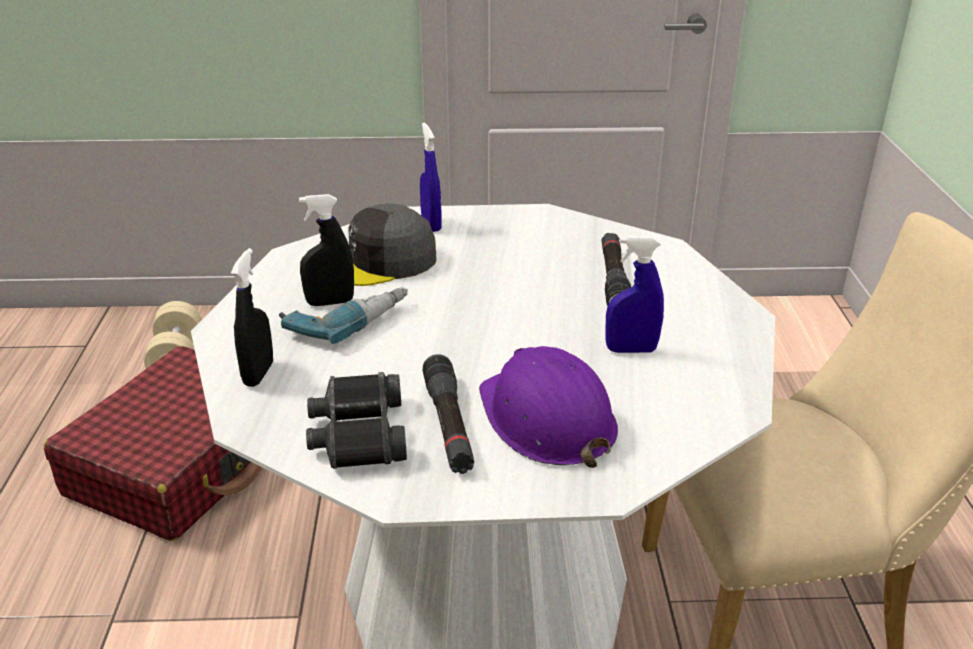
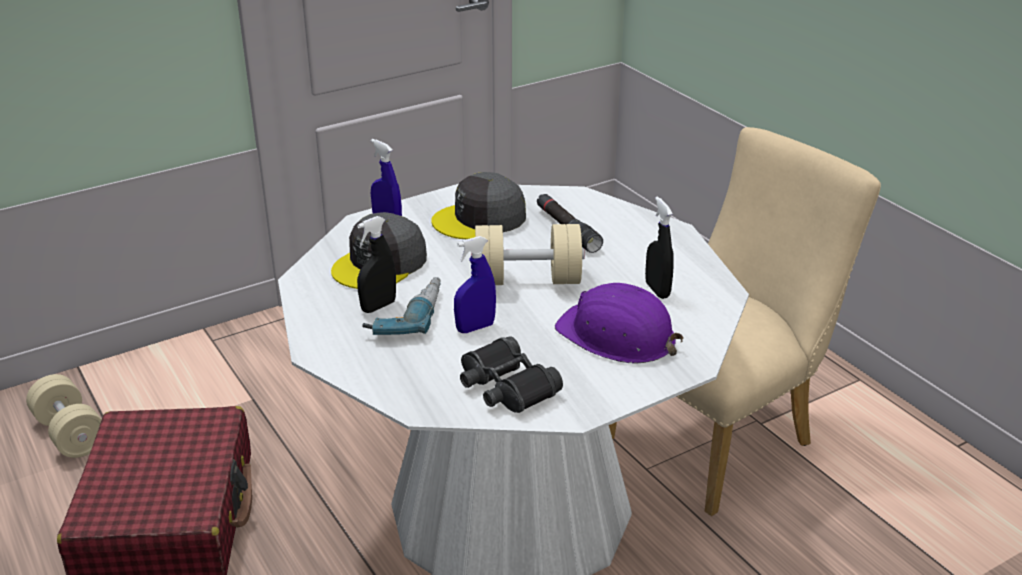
camera: 30 degrees left, 0 degrees up
black spray bottle [231,248,273,387] -> black spray bottle moved to [645,197,674,299]
black flashlight [423,354,474,474] -> none
blue spray bottle [605,236,664,353] -> blue spray bottle moved to [454,236,496,333]
none -> grey cap [431,172,526,239]
none -> beige dumbbell [471,224,585,285]

